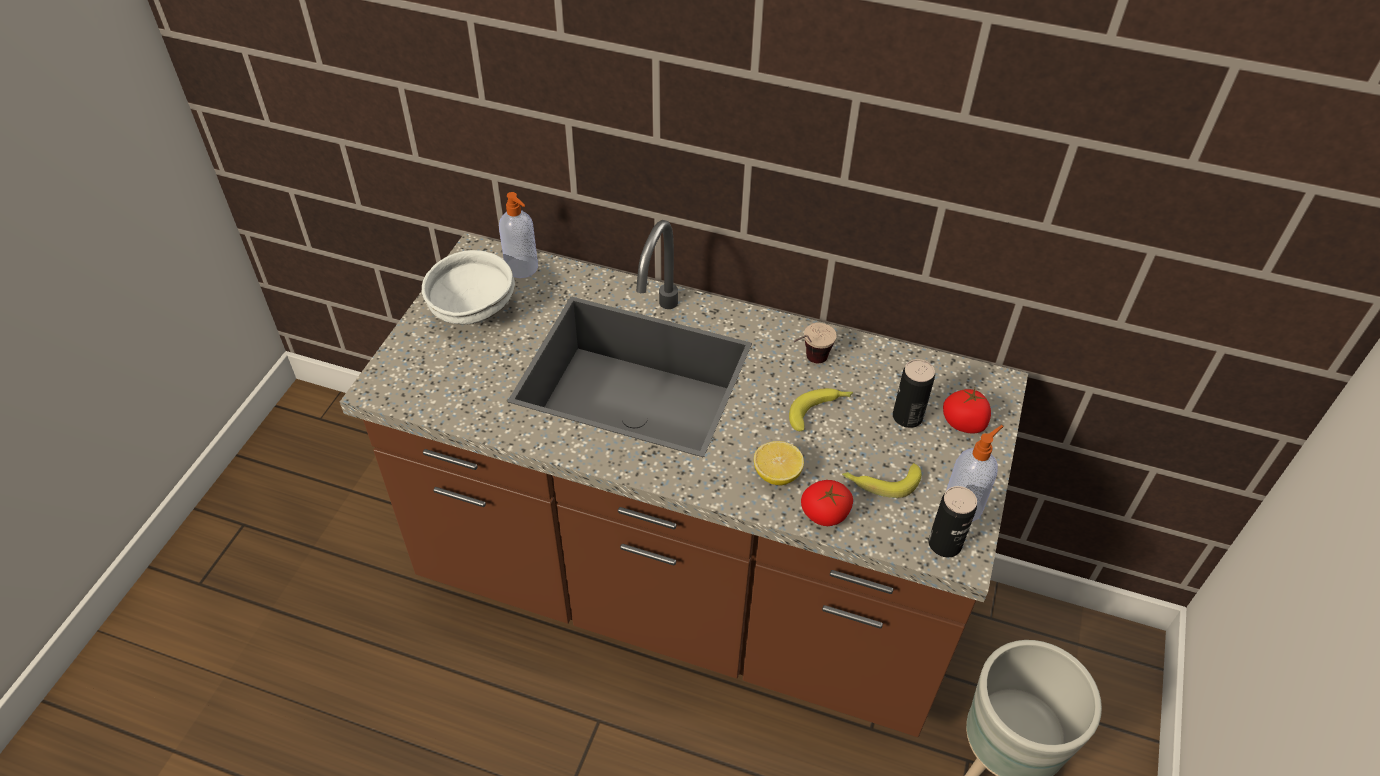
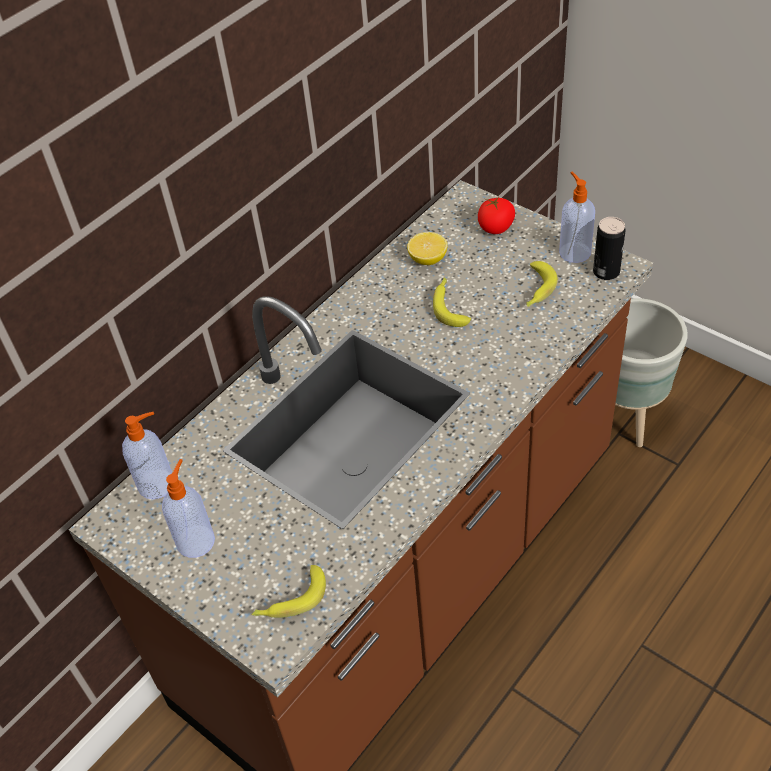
camera: 65 degrees left, 0 degrees up
white bowl [422,250,515,325] -> soap dispenser [162,459,215,558]
lemon [754,441,804,486] -> lemon moved to [407,232,447,265]
cup [794,323,837,363] -> none
tomato [801,480,853,526] -> none
can [893,359,935,428] -> none
none -> banana [252,565,326,618]

